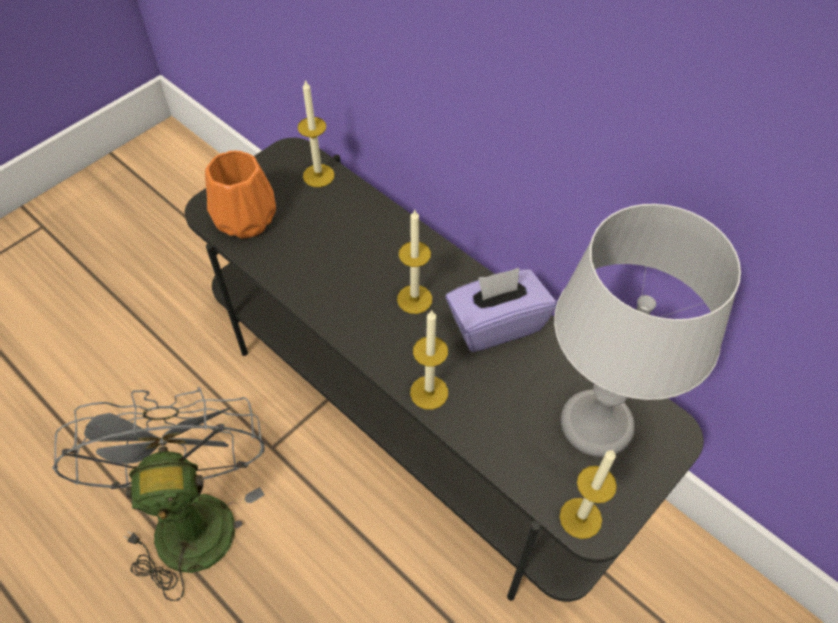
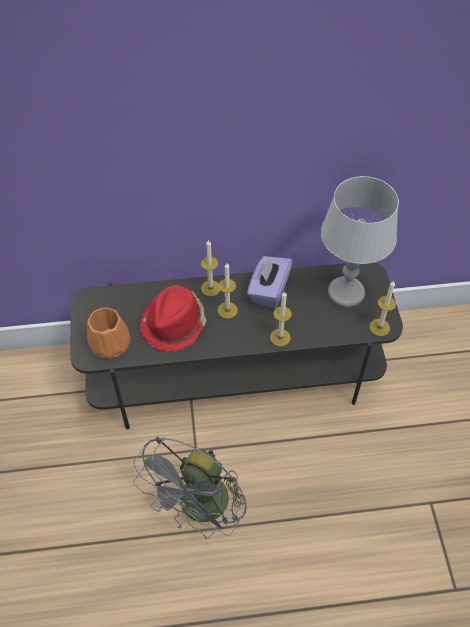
camera: 50 degrees left, 0 degrees up
grey fan [52,387,265,601] -> grey fan turned 90 degrees counterclockwise [133,437,247,539]
candle [298,79,335,187] -> candle moved to [201,240,220,296]
none -> red hat [140,285,207,352]

